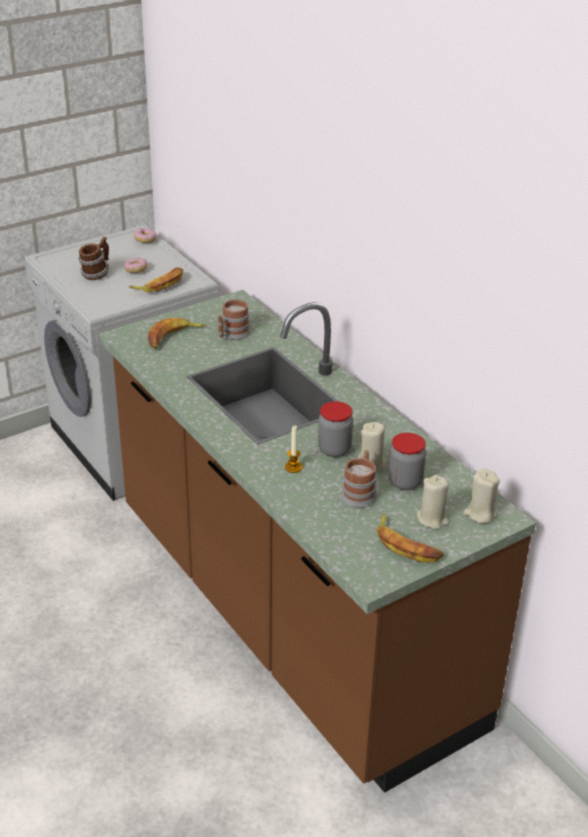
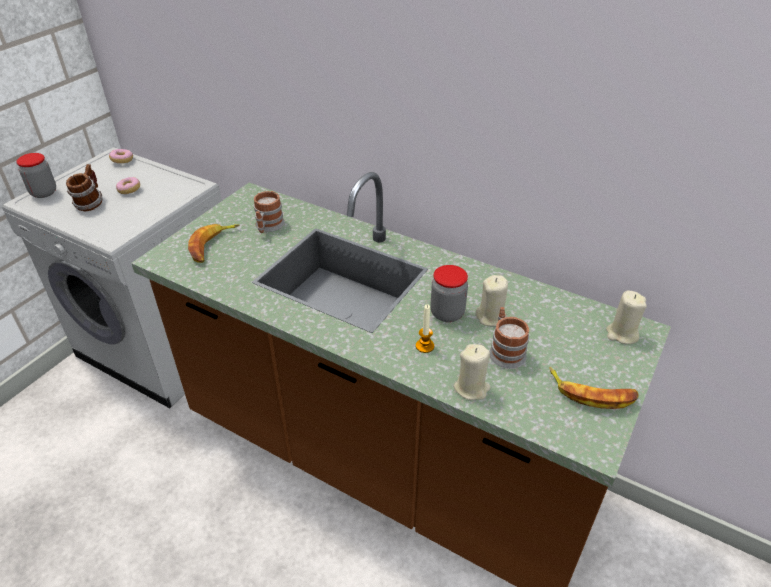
camera: 25 degrees left, 5 degrees up
banana [128,267,183,292] -> none
jar [388,433,426,490] -> jar moved to [16,153,56,198]
beige candle [417,475,450,529] -> beige candle moved to [453,344,490,400]

